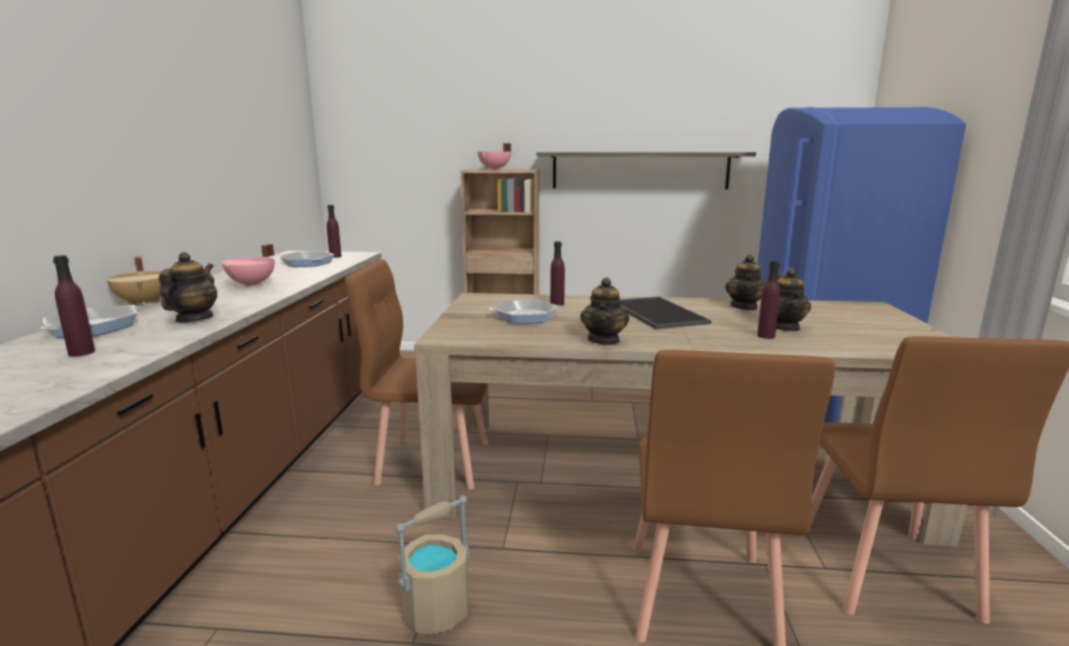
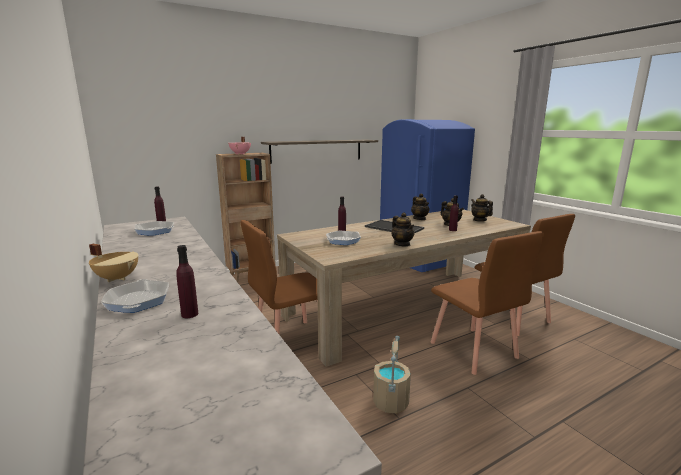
camera: 35 degrees left, 0 degrees up
teapot [159,252,217,323] -> teapot moved to [471,194,493,222]
pink cooking pot [222,244,275,287] -> none

